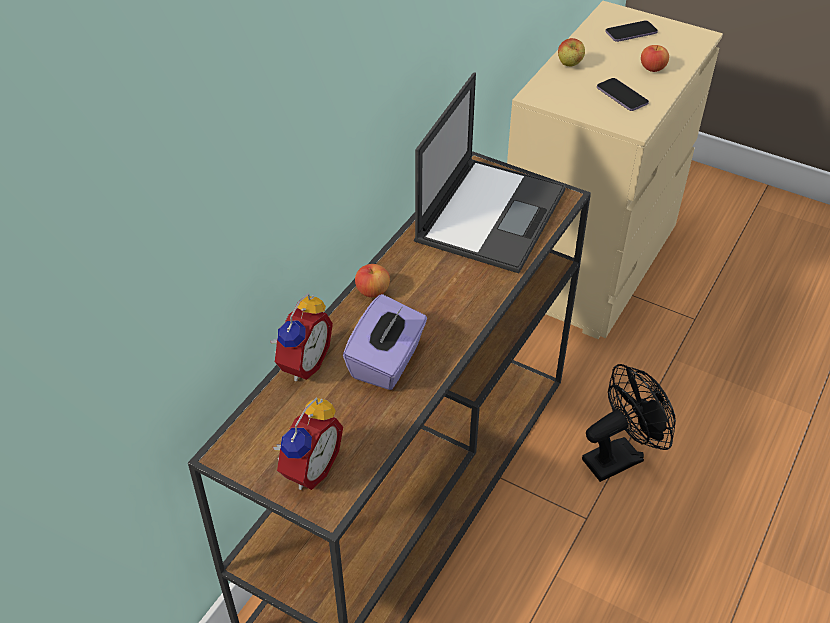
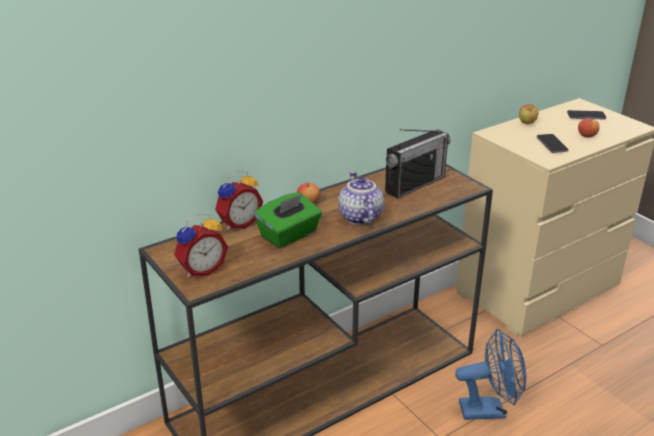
camera: 25 degrees right, 15 degrees down
purple tissue box [343,294,427,390] -> green tissue box [254,193,322,248]
laptop [414,72,566,273] -> radio [385,129,451,199]
black fan [582,364,676,482] -> blue fan [455,329,527,420]
none -> teapot [338,171,384,225]

